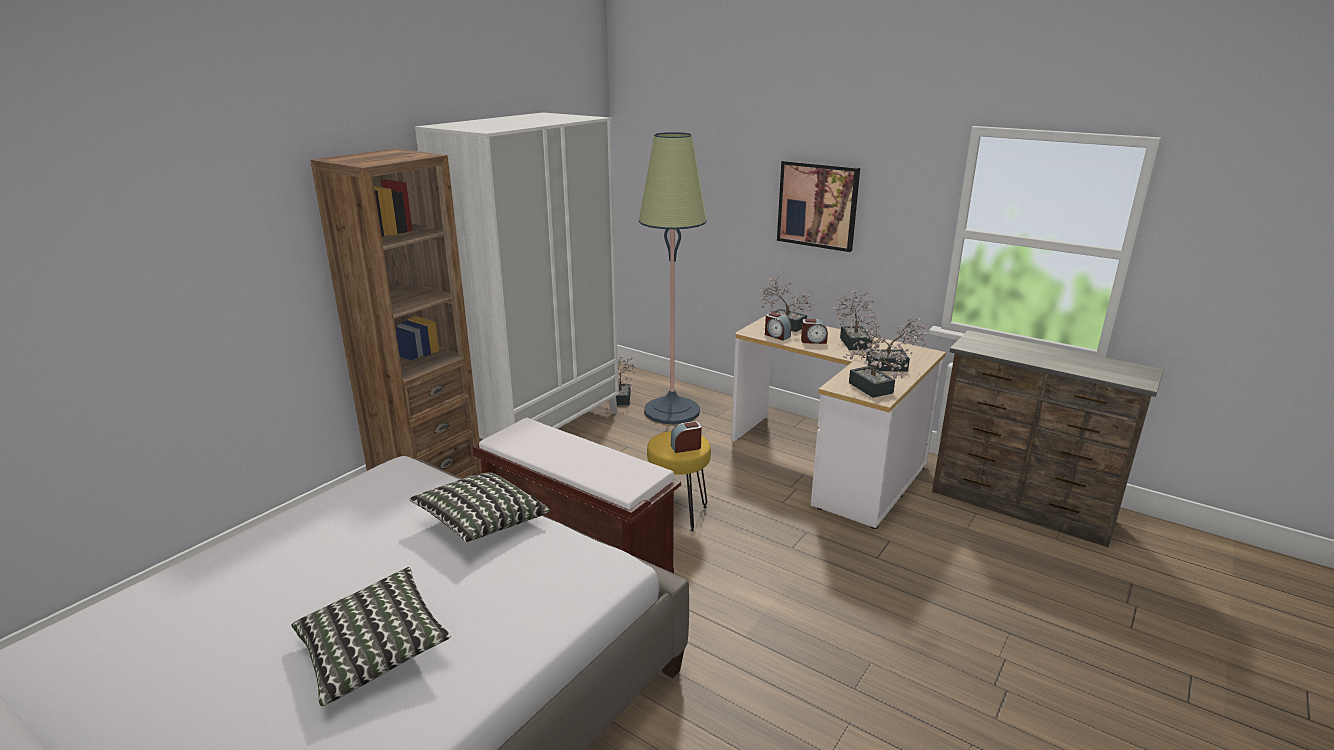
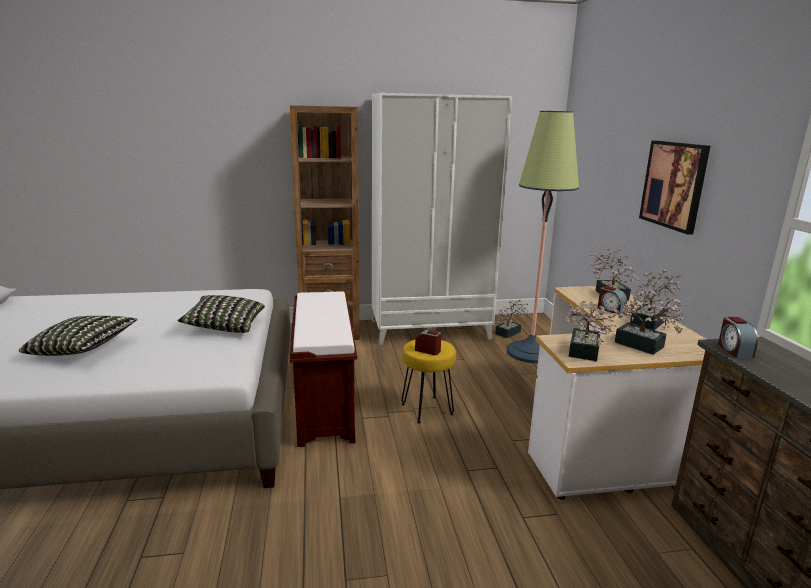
camera: 45 degrees right, 5 degrees down
alarm clock [765,312,791,340] -> alarm clock moved to [718,317,758,358]

